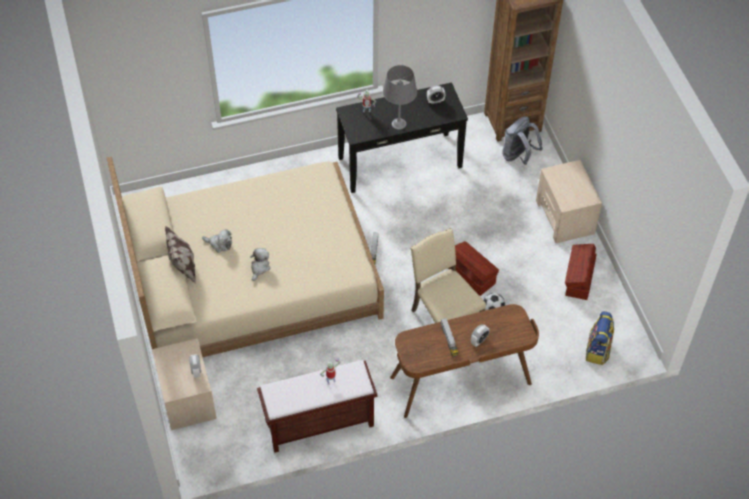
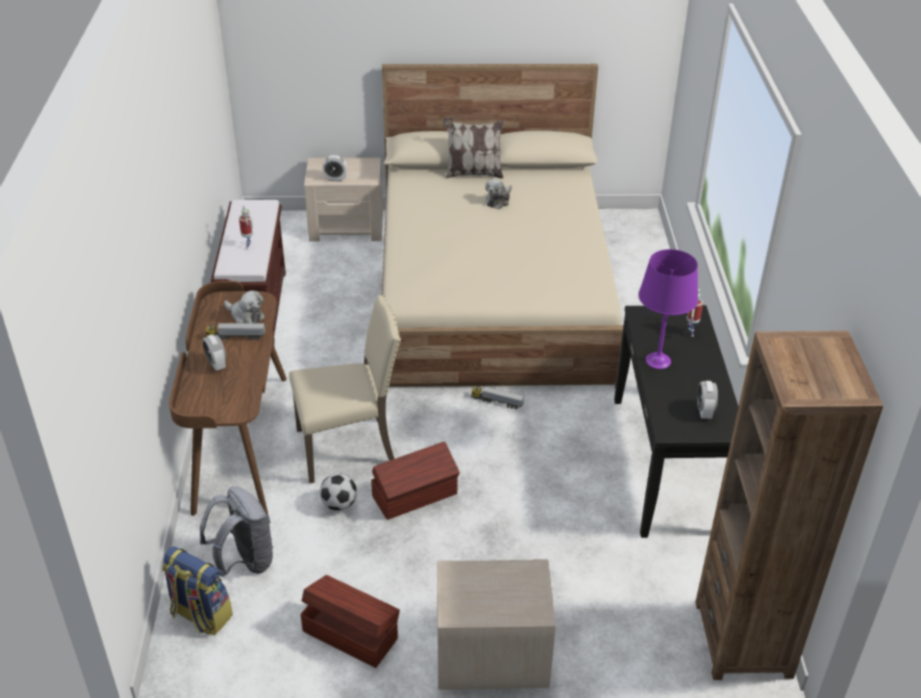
camera: 105 degrees right, 15 degrees down
plush toy [250,248,270,281] -> plush toy moved to [224,290,265,323]
grey table lamp [383,65,417,130] -> purple table lamp [638,249,698,369]
grey backpack [502,116,543,165] -> grey backpack moved to [200,486,273,577]

